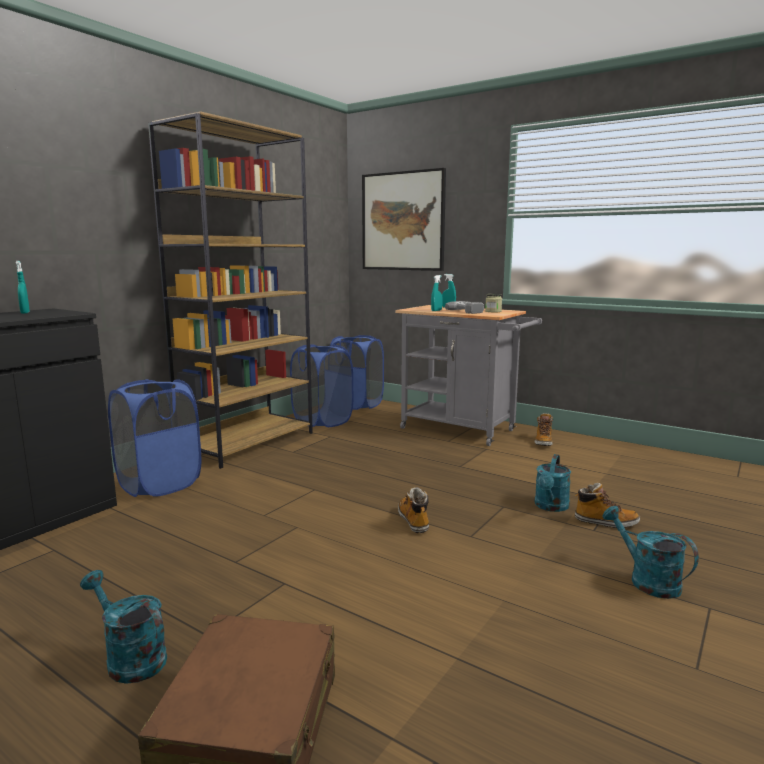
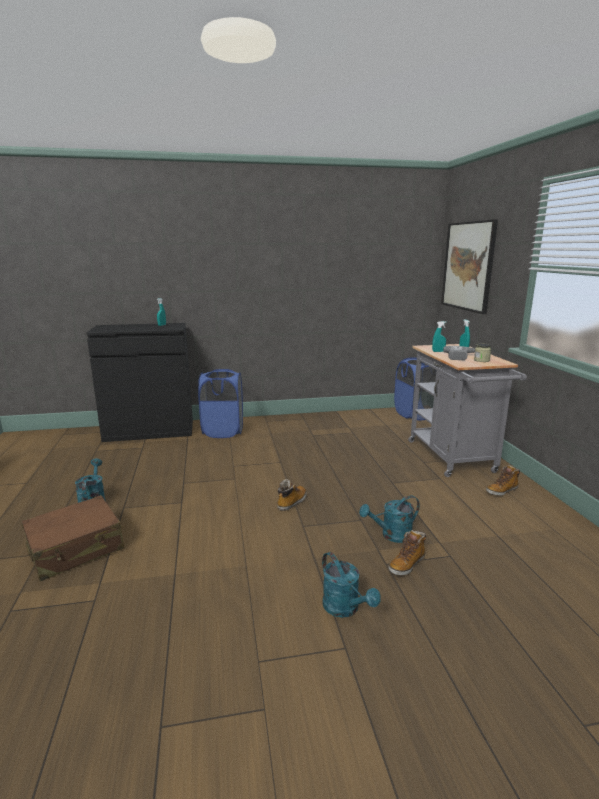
camera: 45 degrees right, 5 degrees up
brown bookcase [148,111,313,469] -> none
blue laundry basket [290,344,353,427] -> none
boot [575,483,640,528] -> boot turned 75 degrees clockwise [389,530,426,575]
turquoise watering can [602,506,699,599] -> turquoise watering can turned 135 degrees clockwise [322,552,381,618]

